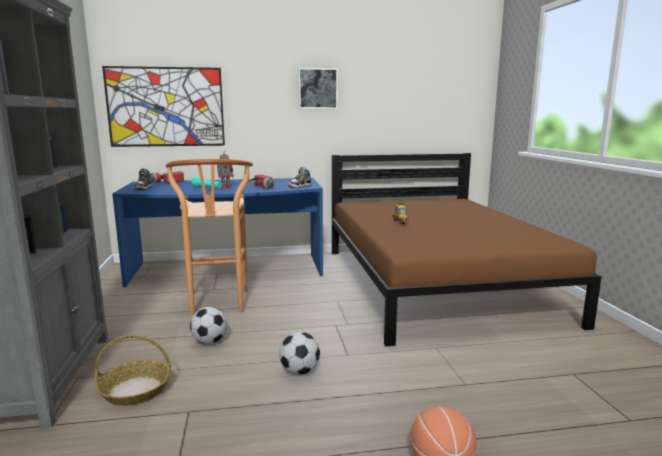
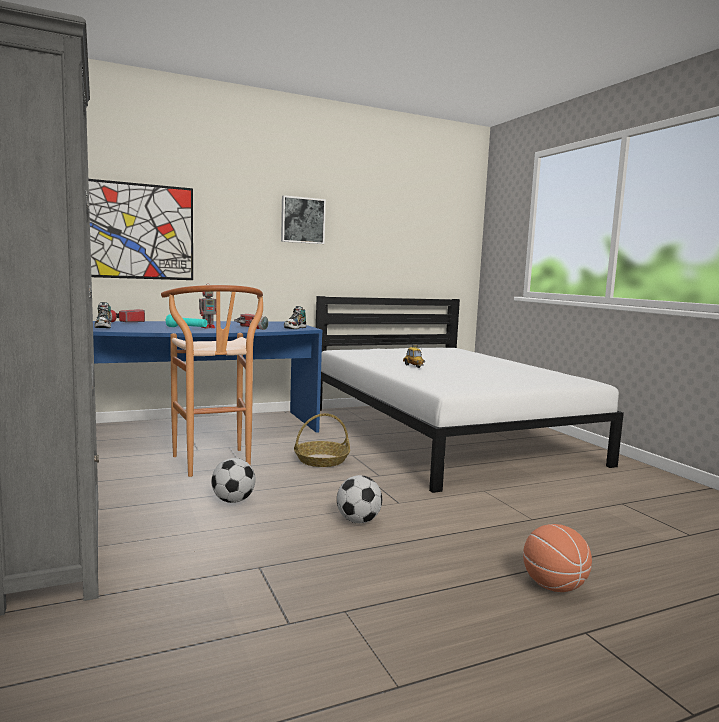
camera: 15 degrees left, 5 degrees down
basket [94,335,171,406] -> basket moved to [294,413,350,467]
brown bed [332,153,602,346] -> white bed [316,296,624,493]

